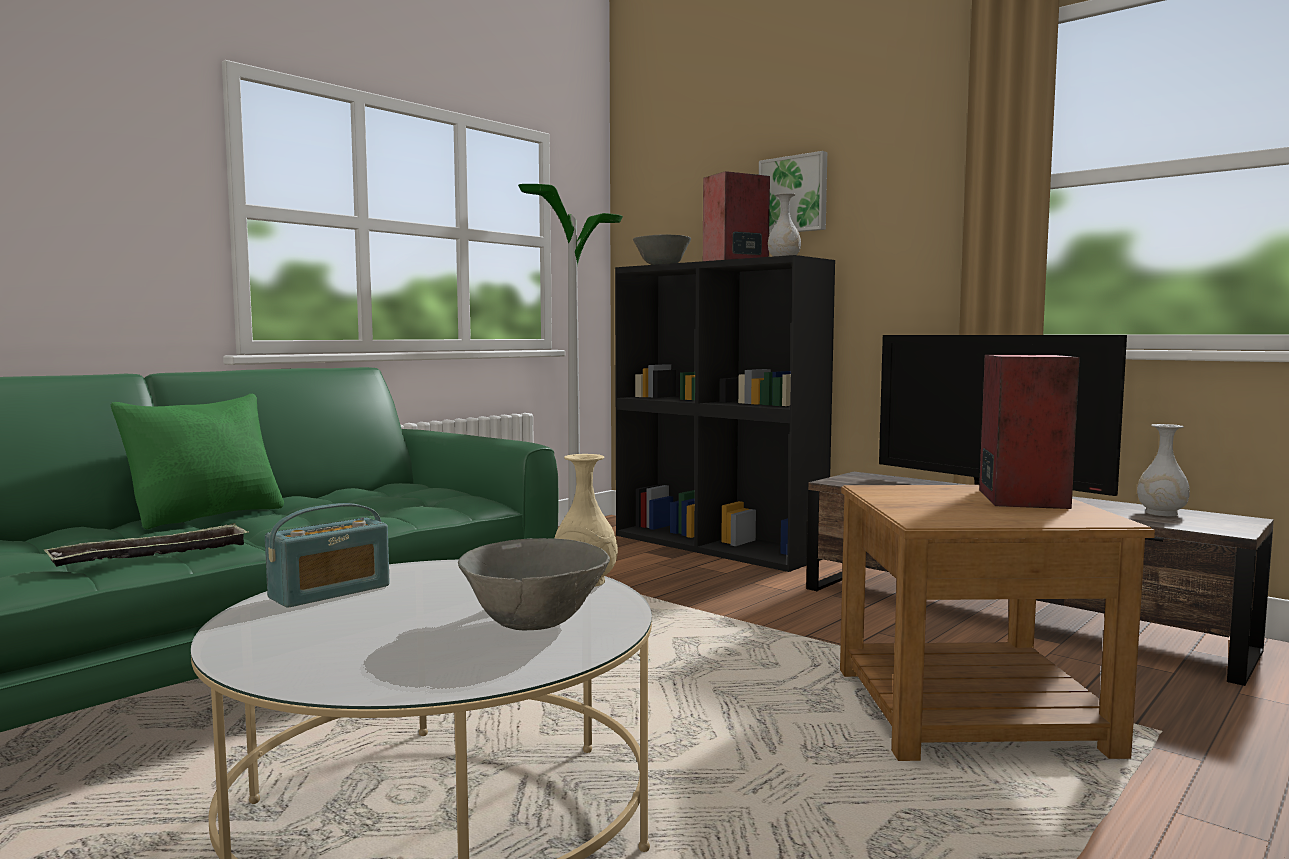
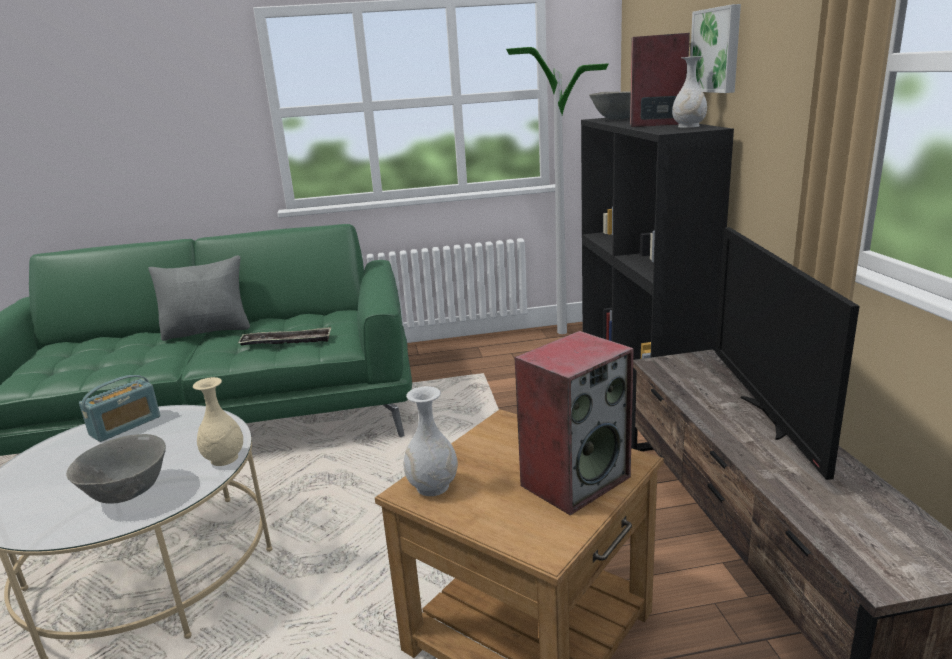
camera: 40 degrees right, 15 degrees up
tray [44,523,249,567] -> tray moved to [238,327,331,346]
green pillow [111,394,284,529] -> grey pillow [148,255,250,341]
radio [265,503,390,608] -> radio turned 45 degrees counterclockwise [79,375,160,442]
white vase [1137,424,1190,516] -> white vase moved to [403,386,458,496]

